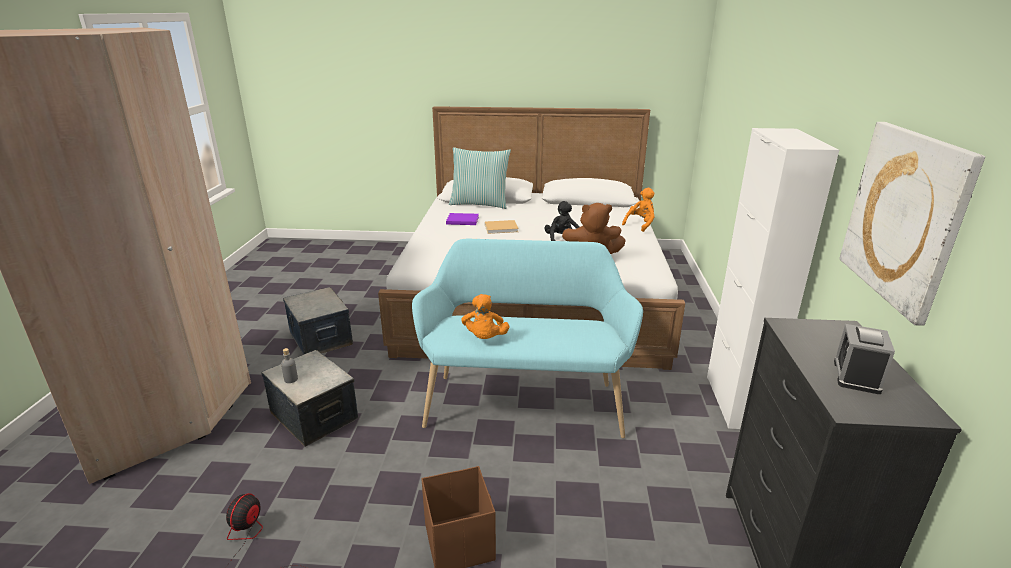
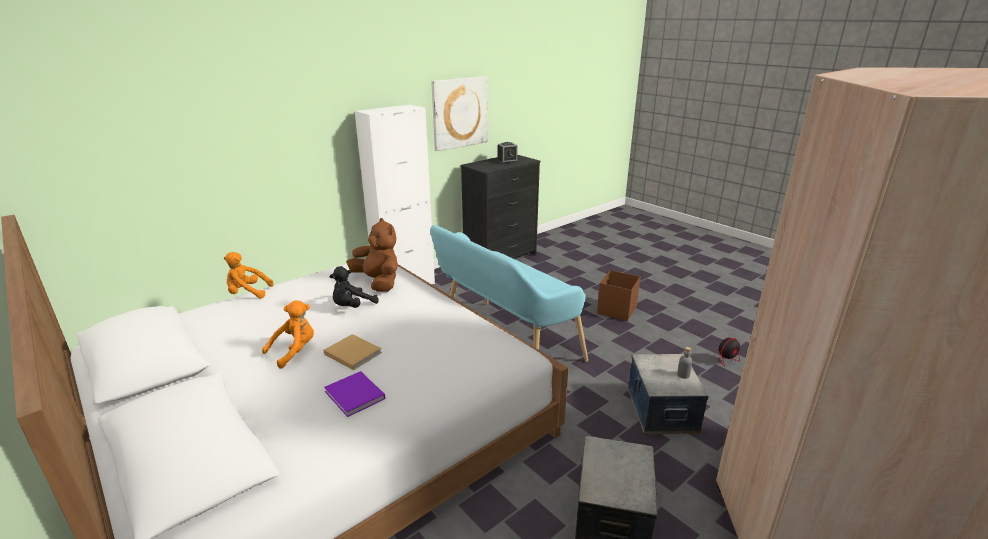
camera: 135 degrees left, 0 degrees up
pillow [449,147,511,209] -> none
orange plush toy [461,294,509,339] -> orange plush toy moved to [262,300,314,369]

